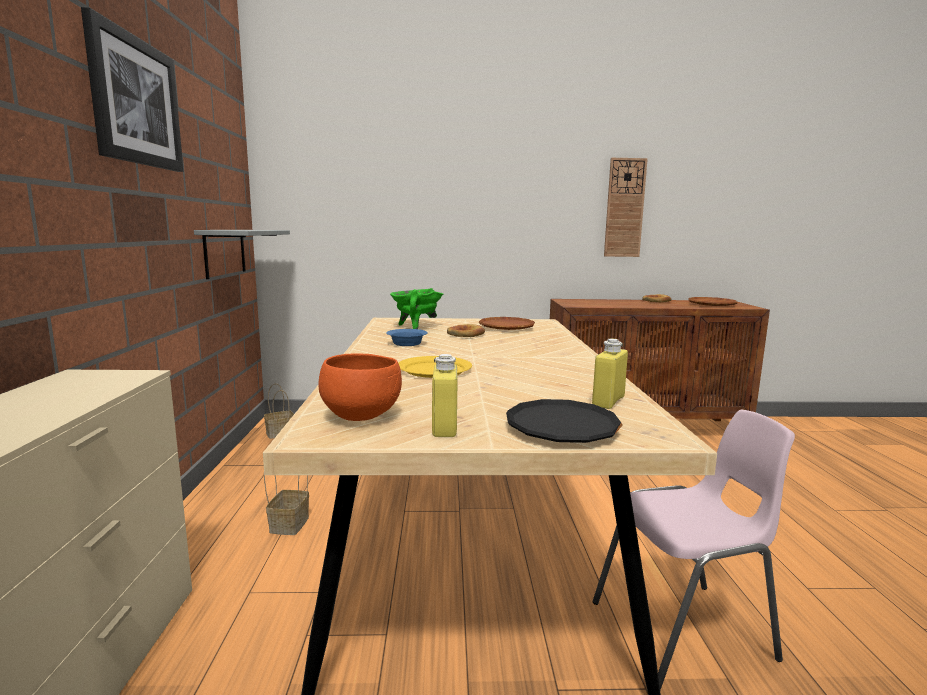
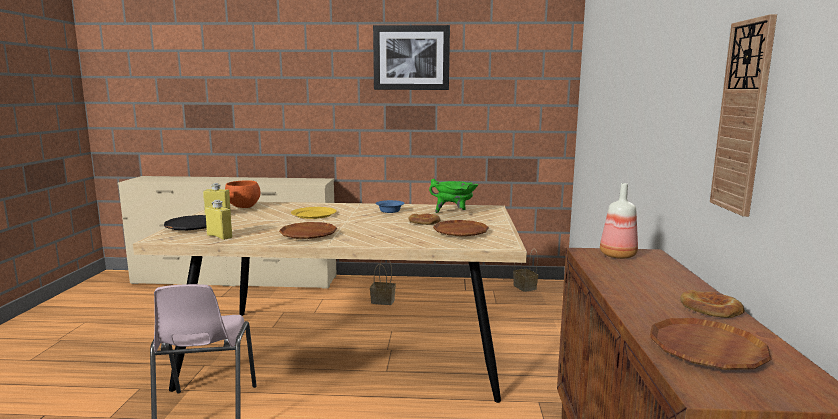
camera: 95 degrees right, 0 degrees up
grey shelf [194,230,290,279] -> none
none -> brown plate [279,222,337,239]
none -> bottle [600,183,638,259]

